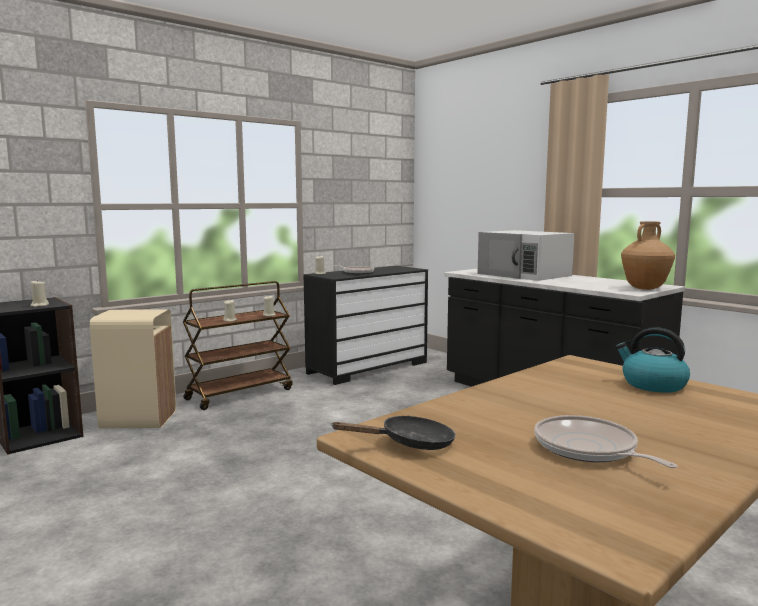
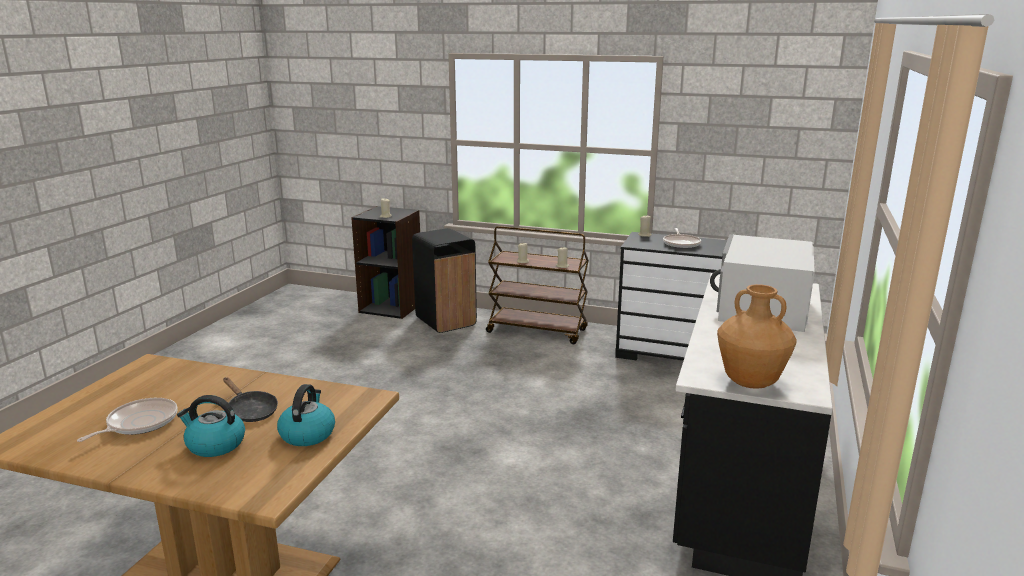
camera: 60 degrees right, 10 degrees up
beige trash can [90,309,176,429] -> black trash can [412,228,477,333]
black frying pan [330,416,456,450] -> black frying pan moved to [223,378,278,422]
none -> kettle [177,395,245,457]

